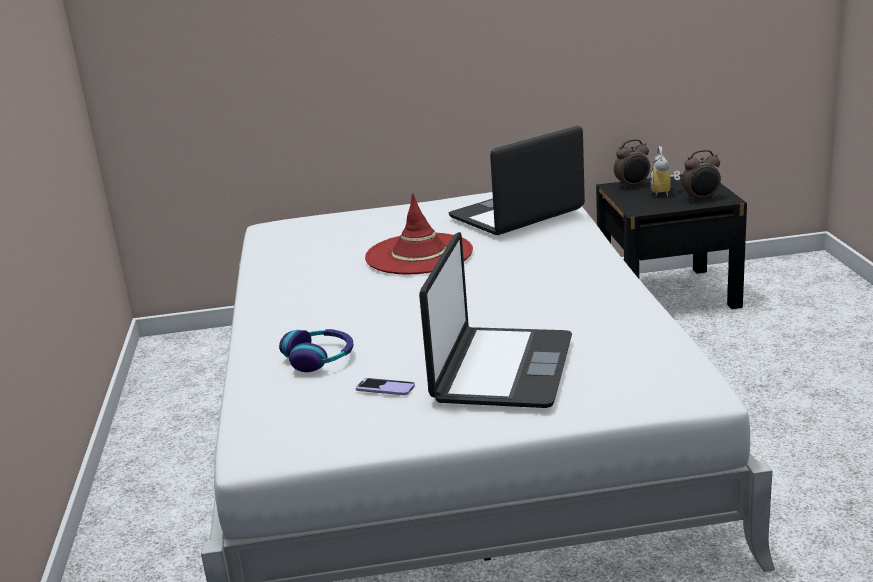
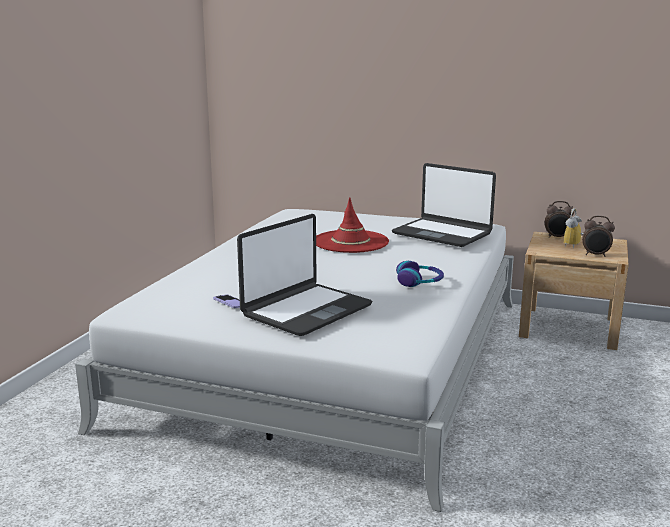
camera: 25 degrees right, 5 degrees down
headphones [279,329,354,372] -> headphones moved to [396,261,444,287]
laptop [449,126,585,235] -> laptop turned 135 degrees counterclockwise [392,163,496,247]
black nightstand [596,174,747,309] -> beige nightstand [519,232,629,350]

